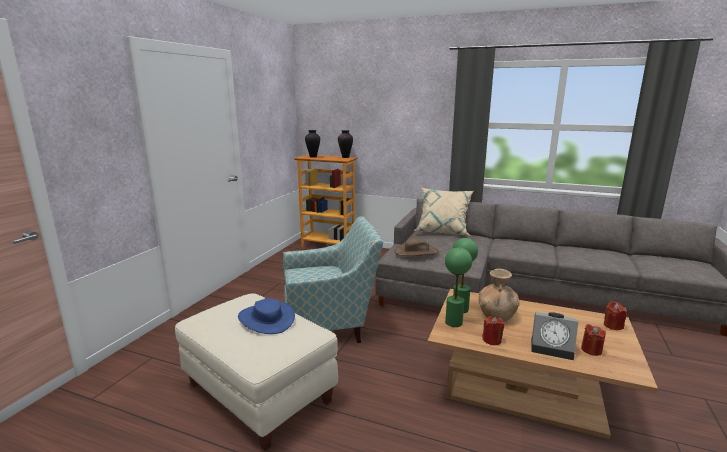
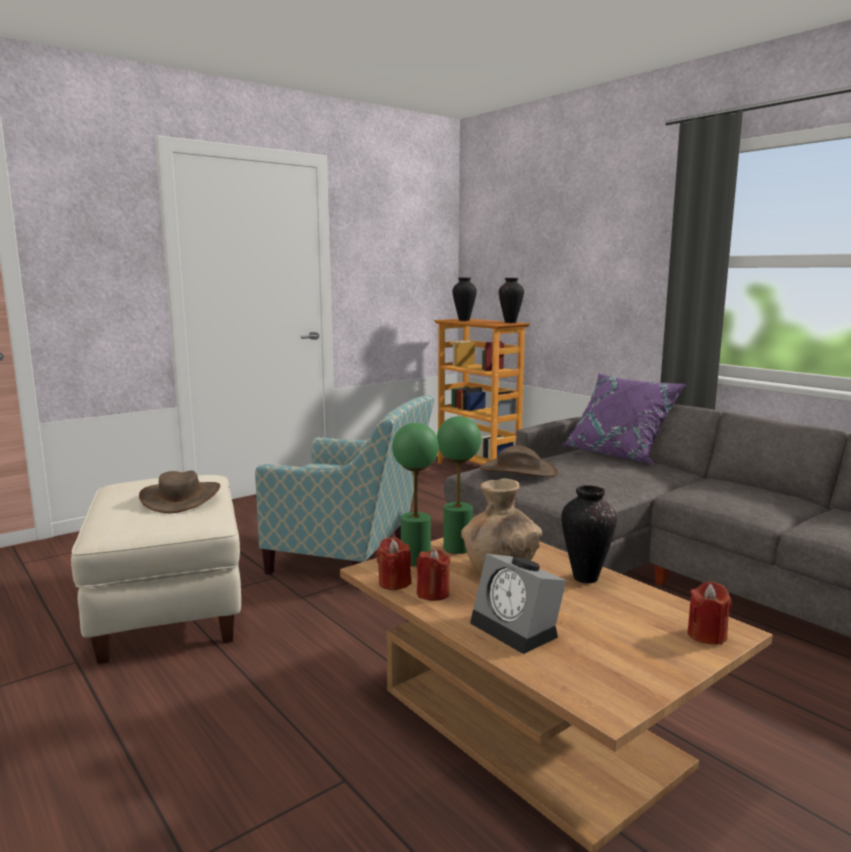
camera: 30 degrees right, 5 degrees down
blue hat [238,298,295,334] -> brown hat [139,470,220,513]
beige pillow [414,187,473,236] -> purple pillow [562,373,686,464]
red candle [581,324,606,356] -> red candle moved to [376,537,412,590]
none -> vase [561,485,617,583]

